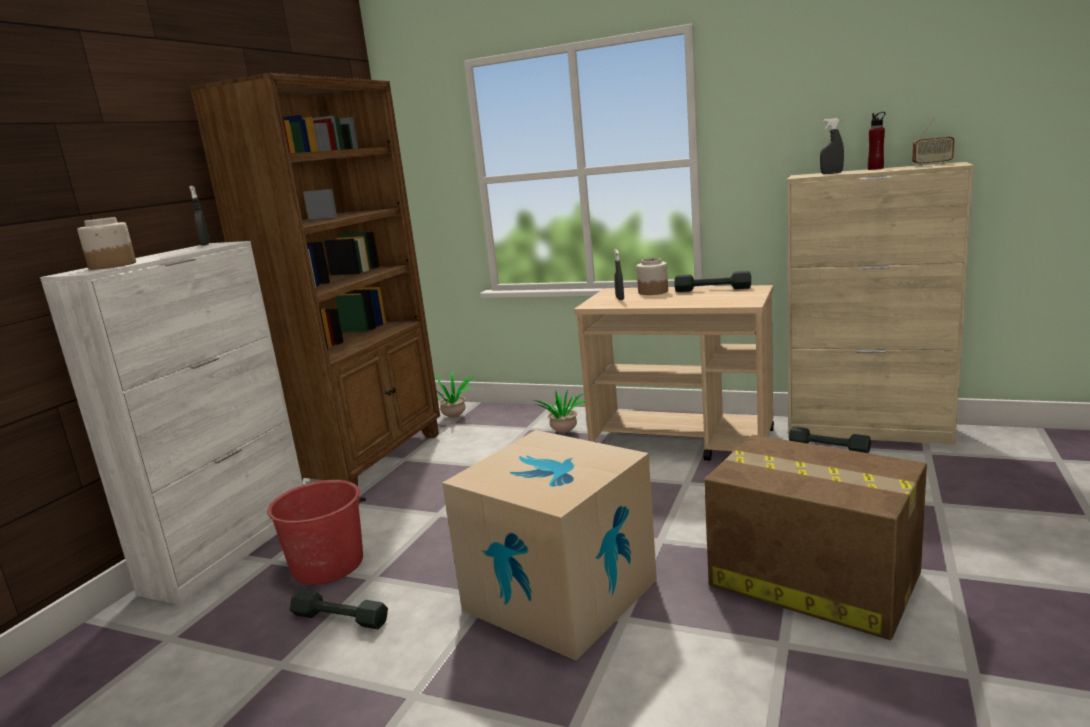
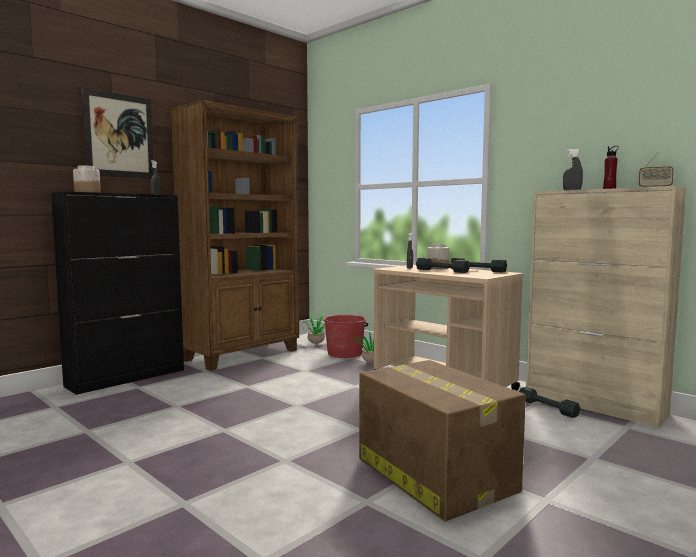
camera: 20 degrees right, 10 degrees down
white cabinet [40,241,303,605] -> black cabinet [51,192,184,395]
red bucket [267,480,366,584] -> red bucket moved to [323,315,368,358]
grey dumbbell [290,589,388,629] -> grey dumbbell moved to [416,258,470,273]
cardboard box [442,430,657,661] -> none
none -> picture [82,88,154,179]

